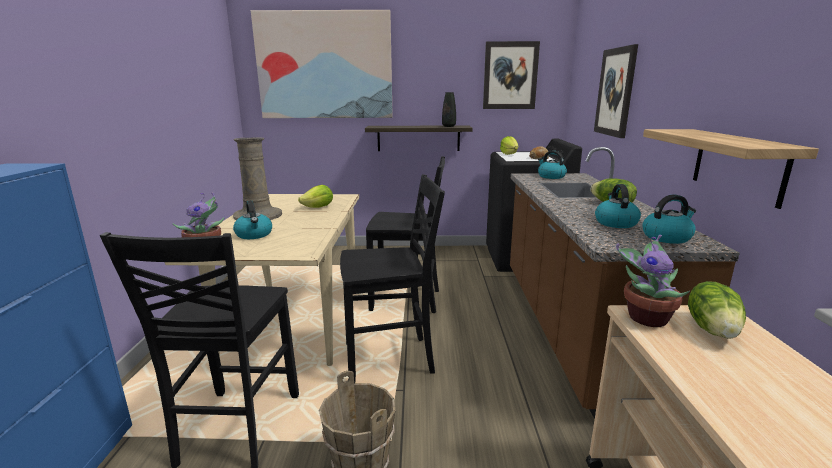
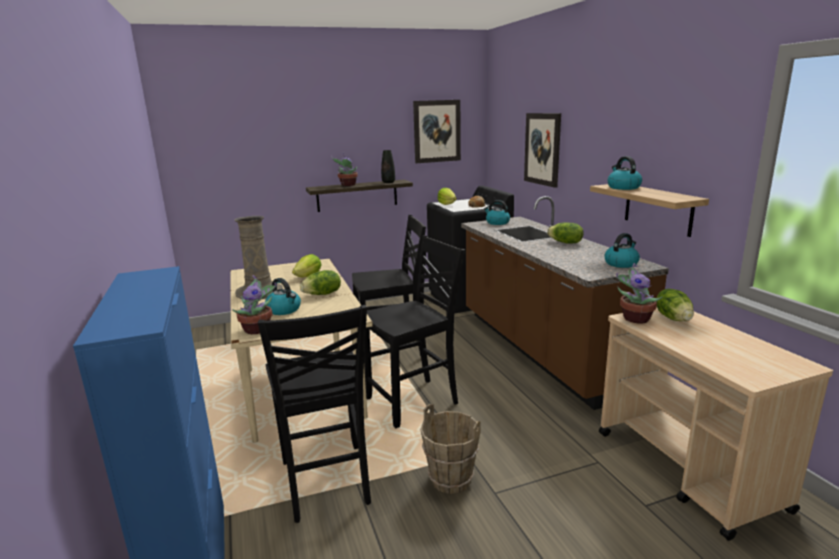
camera: 20 degrees left, 0 degrees up
picture [251,10,393,118] -> none
kettle [595,184,641,228] -> kettle moved to [607,156,642,190]
none -> lettuce [300,270,341,295]
none -> potted plant [331,155,358,186]

